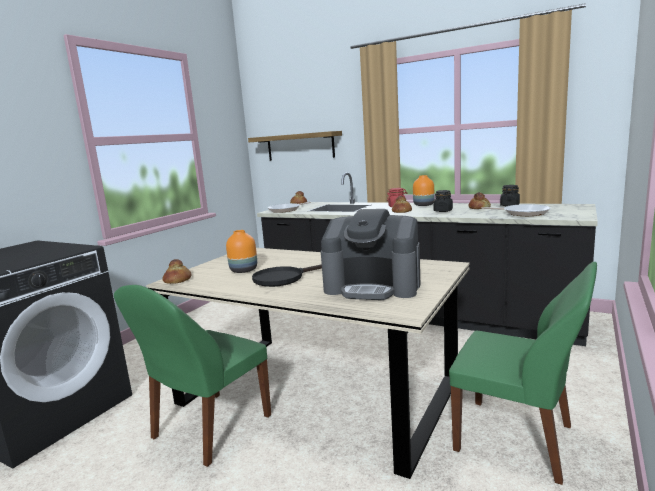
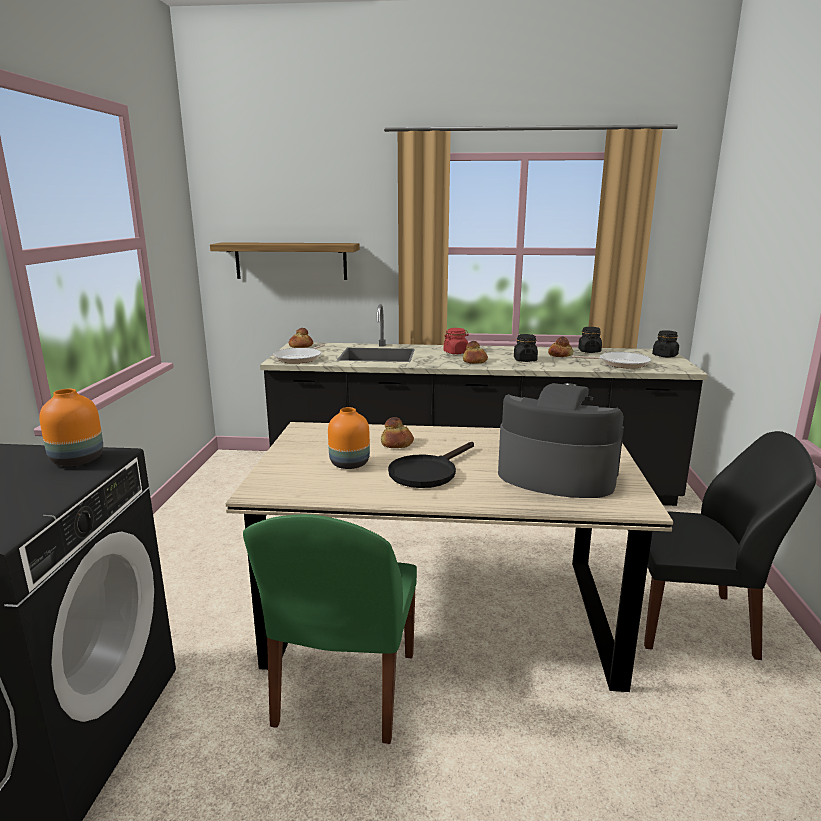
camera: 25 degrees left, 5 degrees up
bread [162,259,191,284] -> bread moved to [381,417,414,448]
coffee machine [321,209,420,300] -> coffee machine turned 150 degrees counterclockwise [498,383,624,498]
orange vase [413,175,434,206] -> orange vase moved to [39,389,103,466]
green chair [449,262,597,485] -> black chair [644,431,816,660]
none -> black jar [652,330,679,357]

